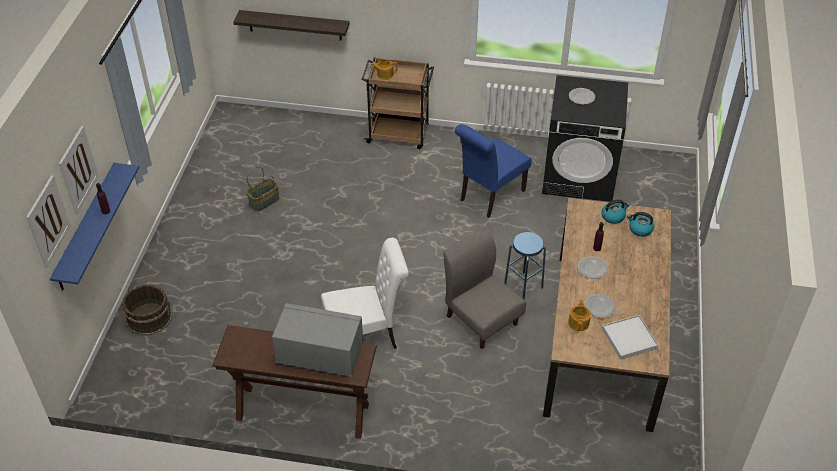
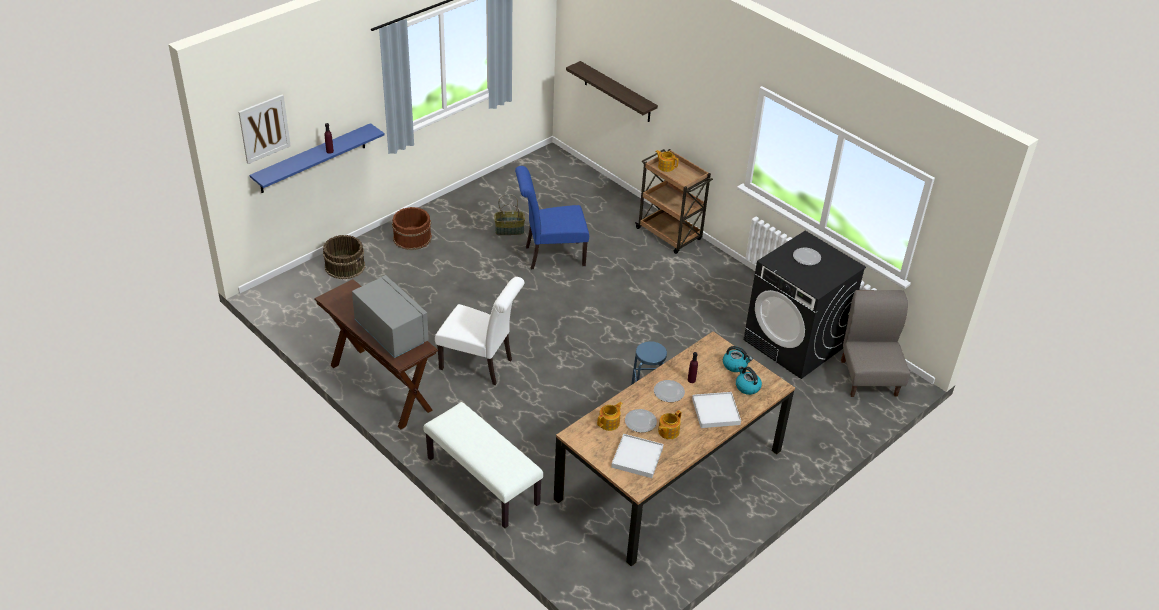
camera: 35 degrees right, 5 degrees down
picture [59,126,99,214] -> none
grey chair [443,228,526,349] -> grey chair moved to [841,290,910,397]
blue chair [455,124,532,218] -> blue chair moved to [515,166,589,269]
none -> brown bucket [392,207,432,250]
none -> white bench [423,402,543,528]
none -> teapot [658,410,681,439]
none -> white tray [692,392,741,428]

